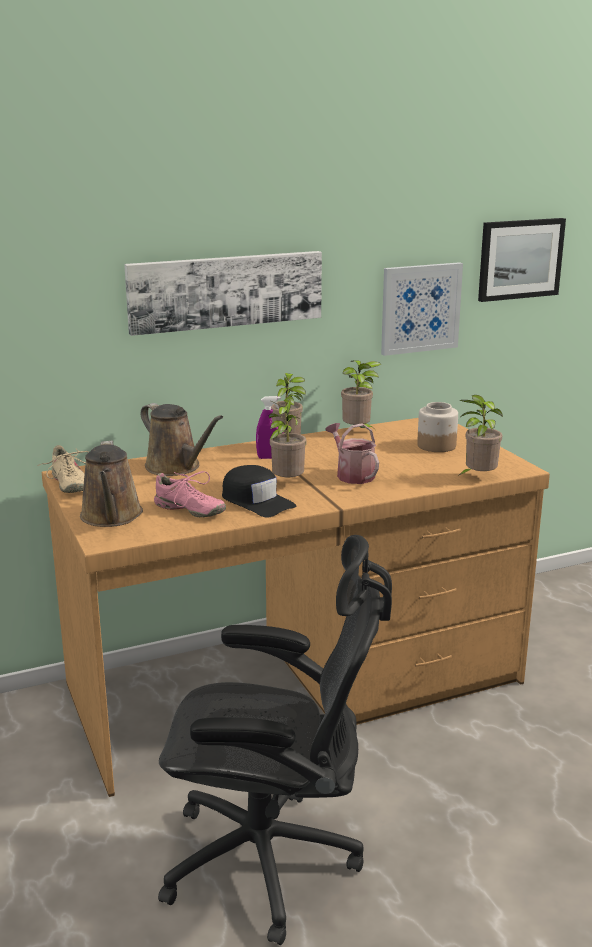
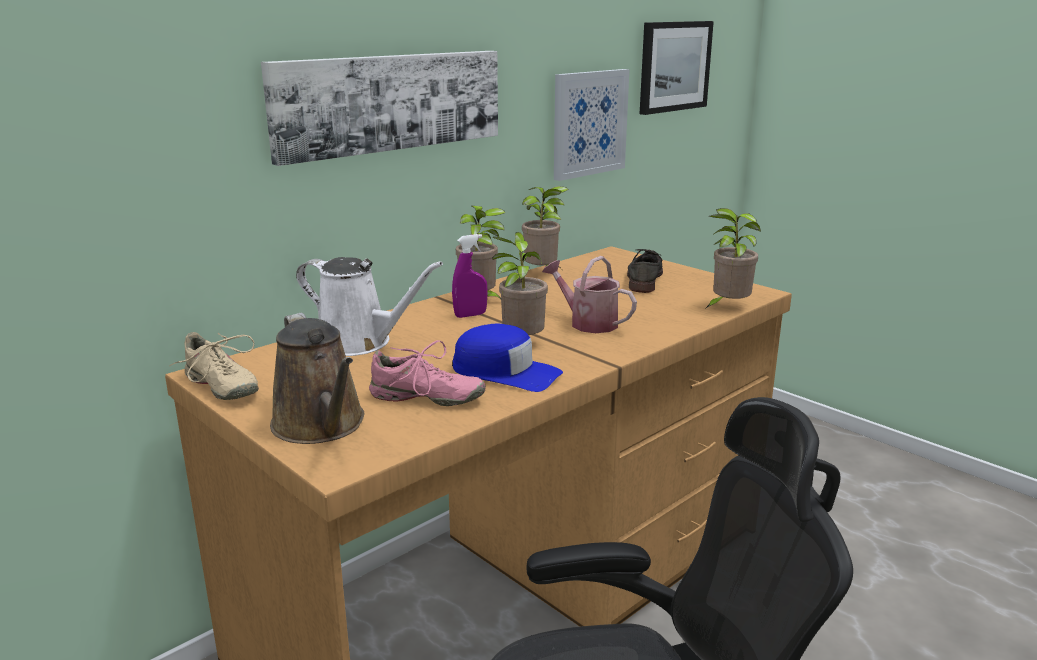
camera: 20 degrees left, 0 degrees up
brown watering can [141,403,223,476] -> white watering can [296,257,443,356]
black cap [222,465,297,518] -> blue cap [452,324,563,392]
jar [417,402,458,452] -> grey shoe [627,249,663,293]

